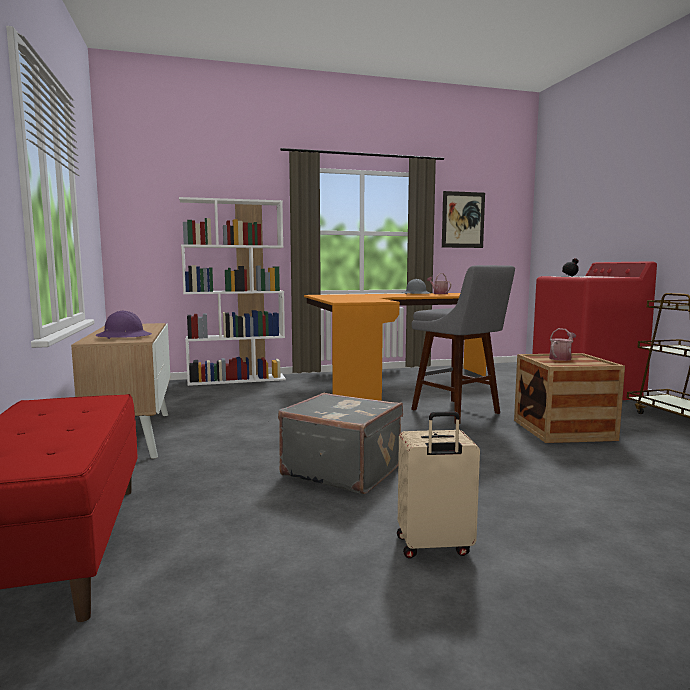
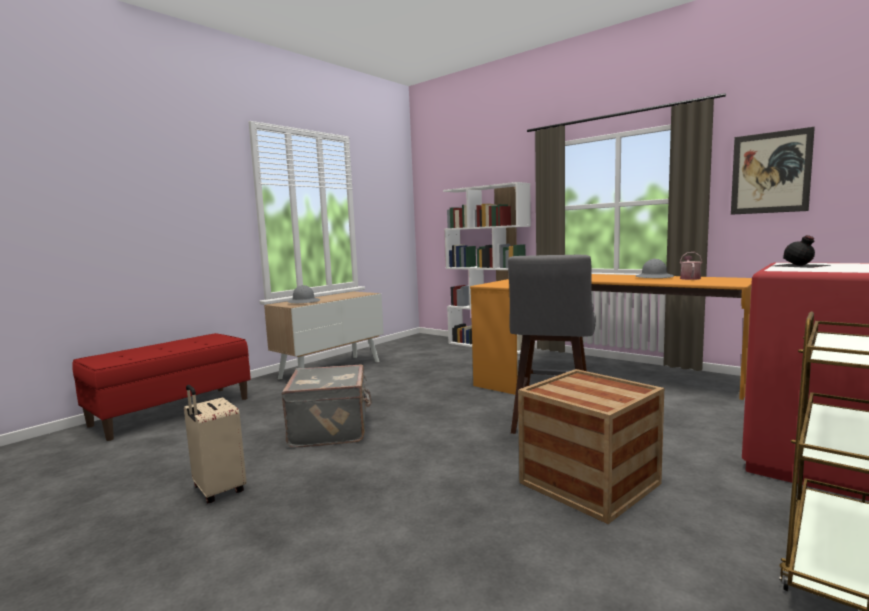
camera: 55 degrees right, 0 degrees up
purple hard hat [96,311,152,339] -> grey hard hat [287,285,320,303]
watering can [549,328,576,361] -> none

